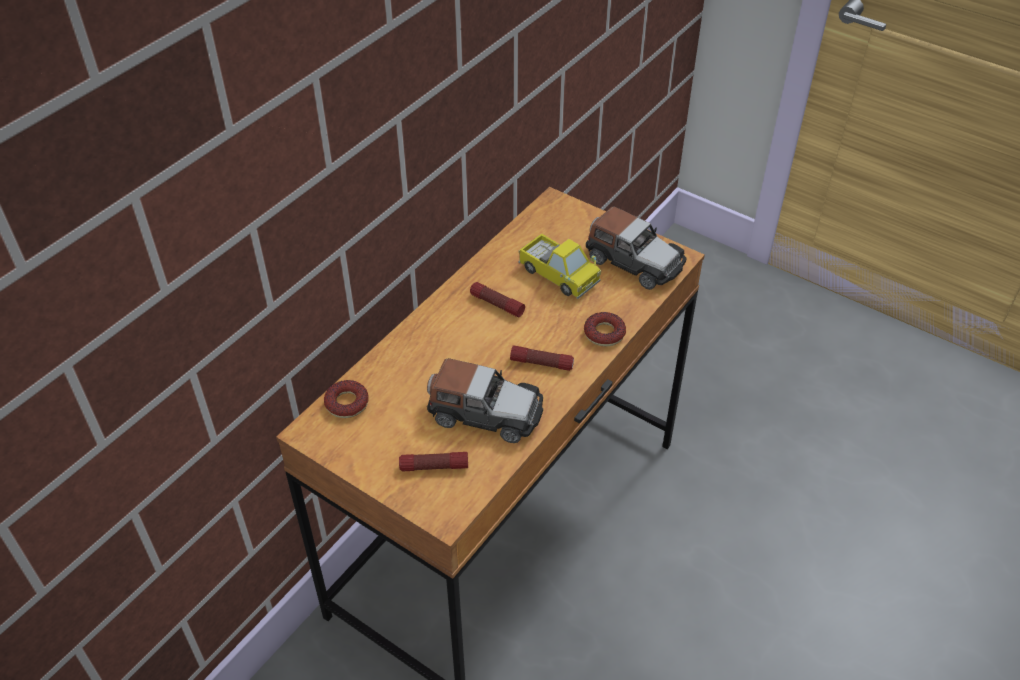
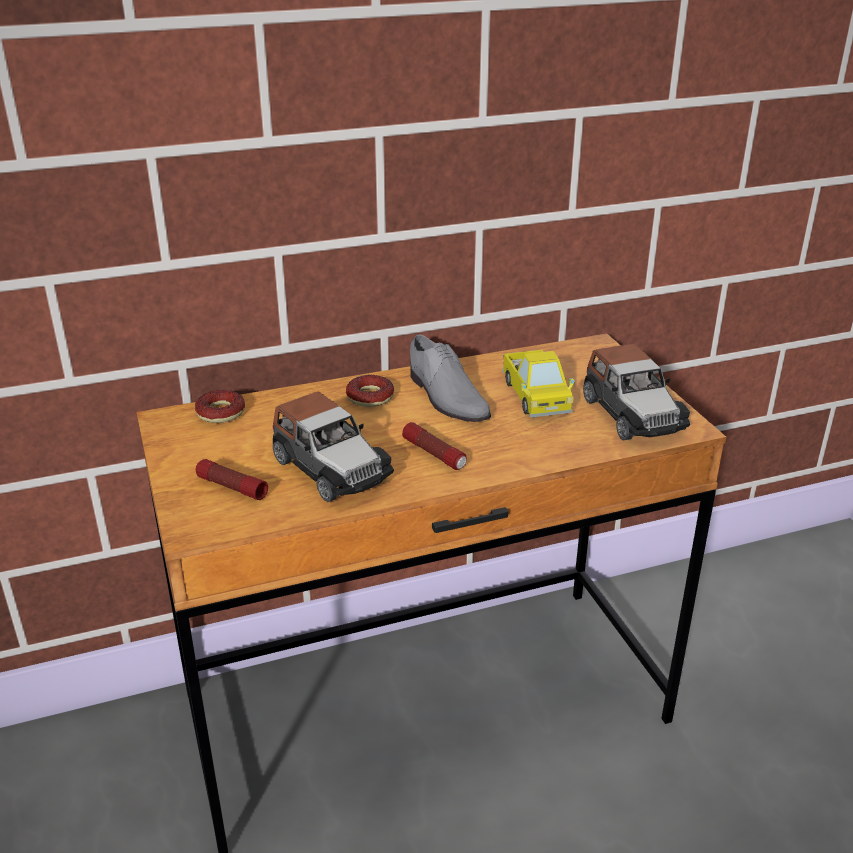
camera: 35 degrees right, 15 degrees down
flashlight [470,282,525,317] -> grey shoe [410,334,491,422]
donut [584,312,626,346] -> donut moved to [346,375,394,407]

